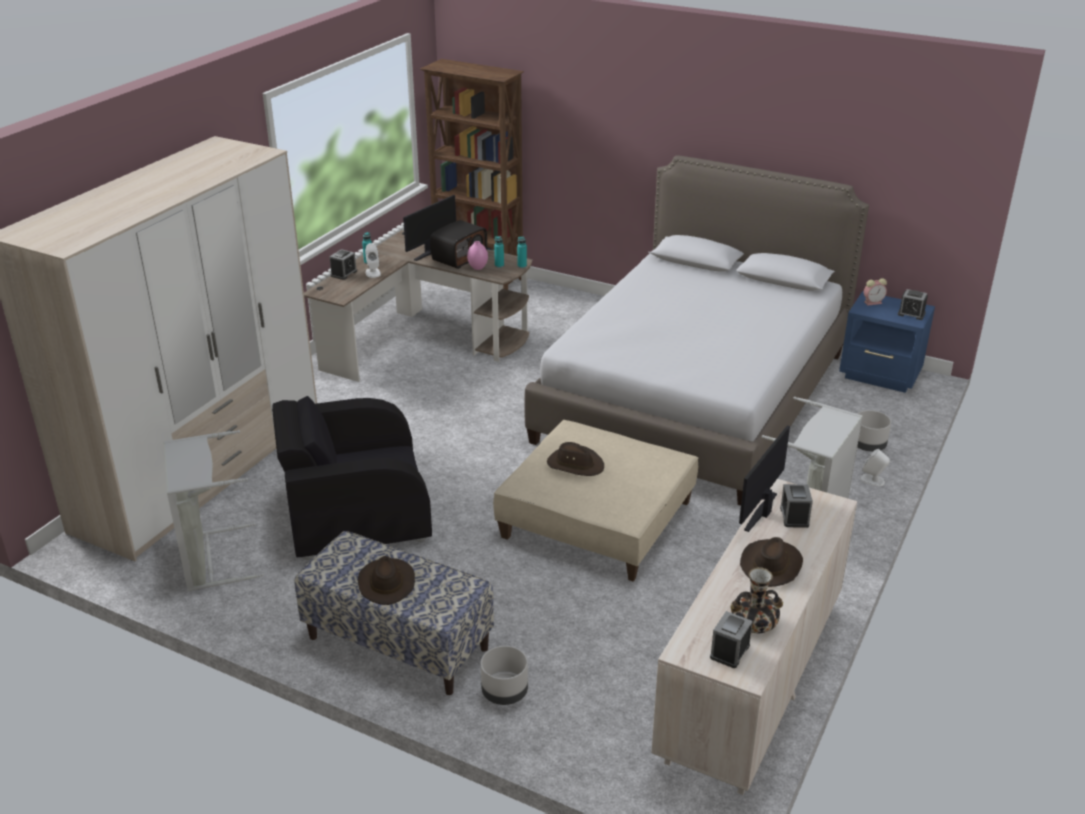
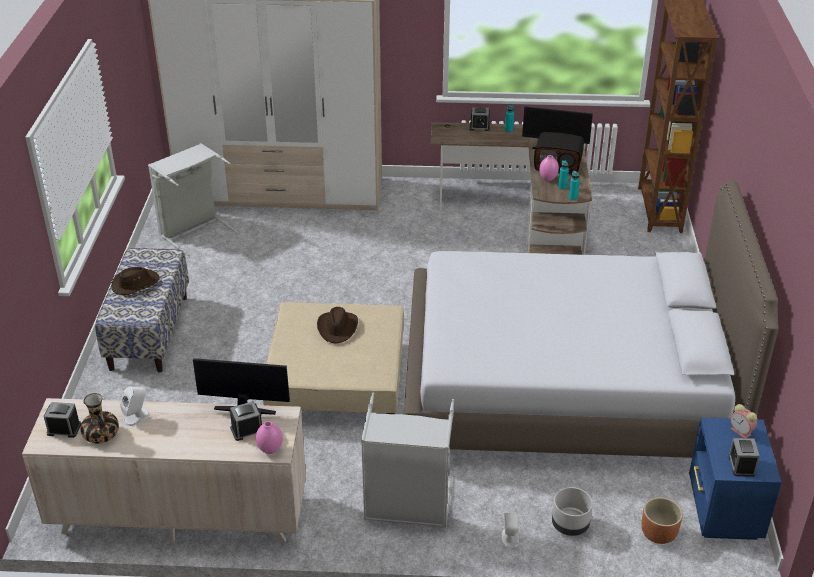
camera: 65 degrees right, 5 degrees up
black armchair [272,396,432,560] -> none
white speaker [365,243,381,278] -> white speaker moved to [120,387,149,426]
grey planter [481,646,528,705] -> none
brown hat [740,537,803,587] -> none
none -> pink vase [256,421,283,454]
none -> brown planter [642,497,683,544]

